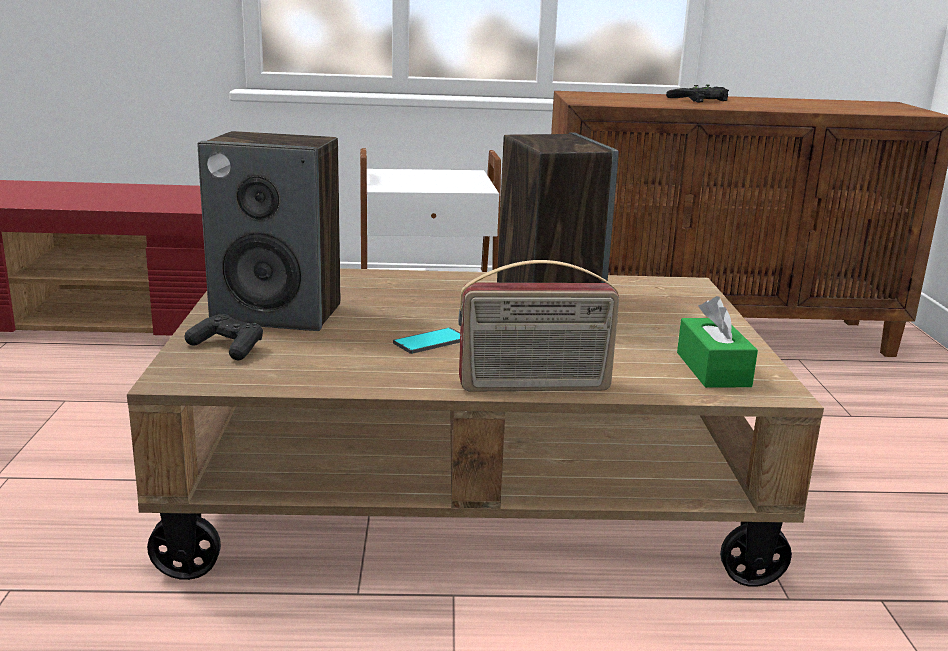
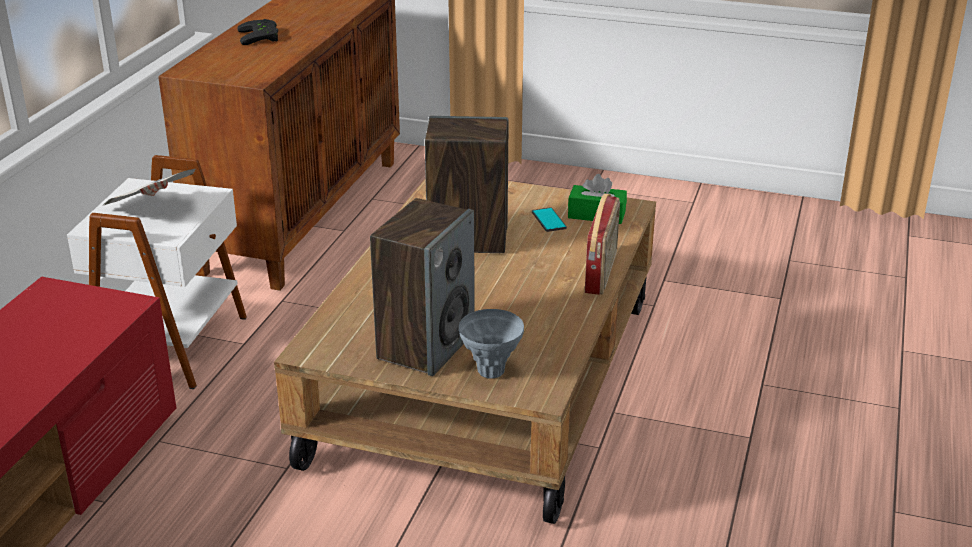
camera: 70 degrees left, 10 degrees up
black game controller [184,314,263,360] -> grey vase [459,309,524,379]
phone [393,327,460,354] -> phone moved to [532,207,567,232]
none -> newspaper [102,169,196,206]

